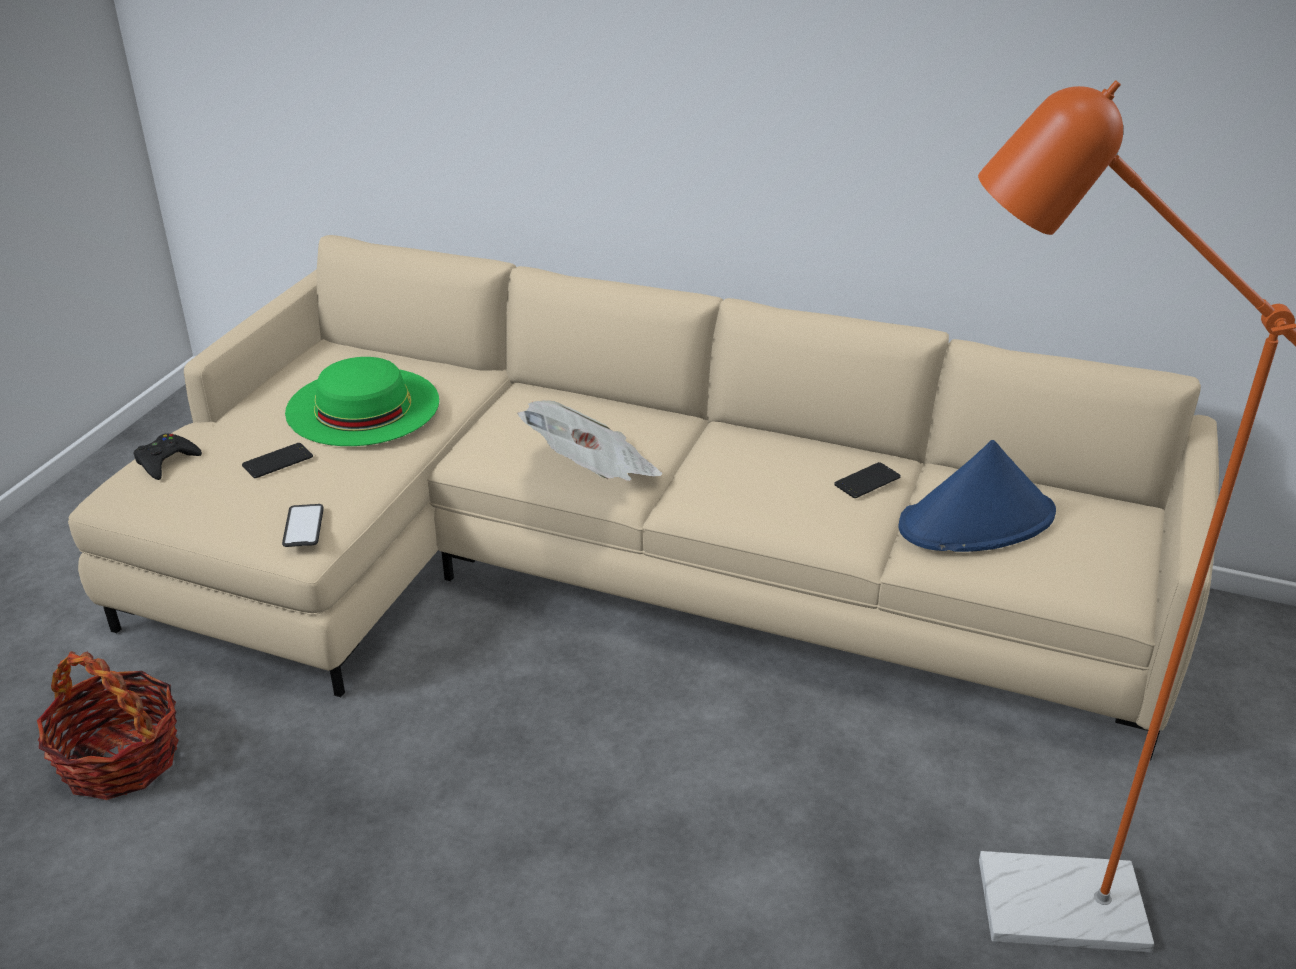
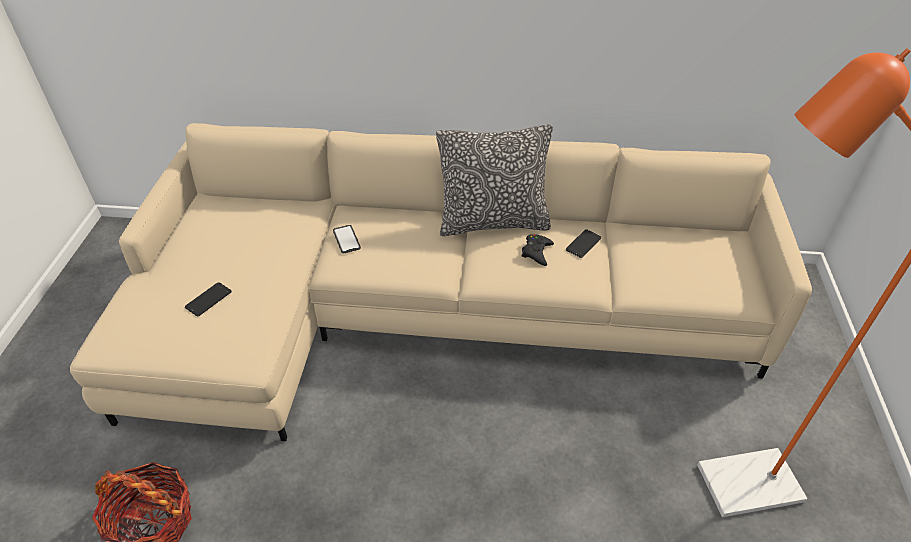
camera: 15 degrees left, 10 degrees up
black game controller [133,433,202,480] -> black game controller moved to [522,234,554,266]
phone [282,504,324,547] -> phone moved to [333,225,361,253]
green hat [285,357,439,446] -> none
newspaper [517,400,663,481] -> none
blue hat [899,440,1056,552] -> none
none -> pillow [436,124,553,236]

